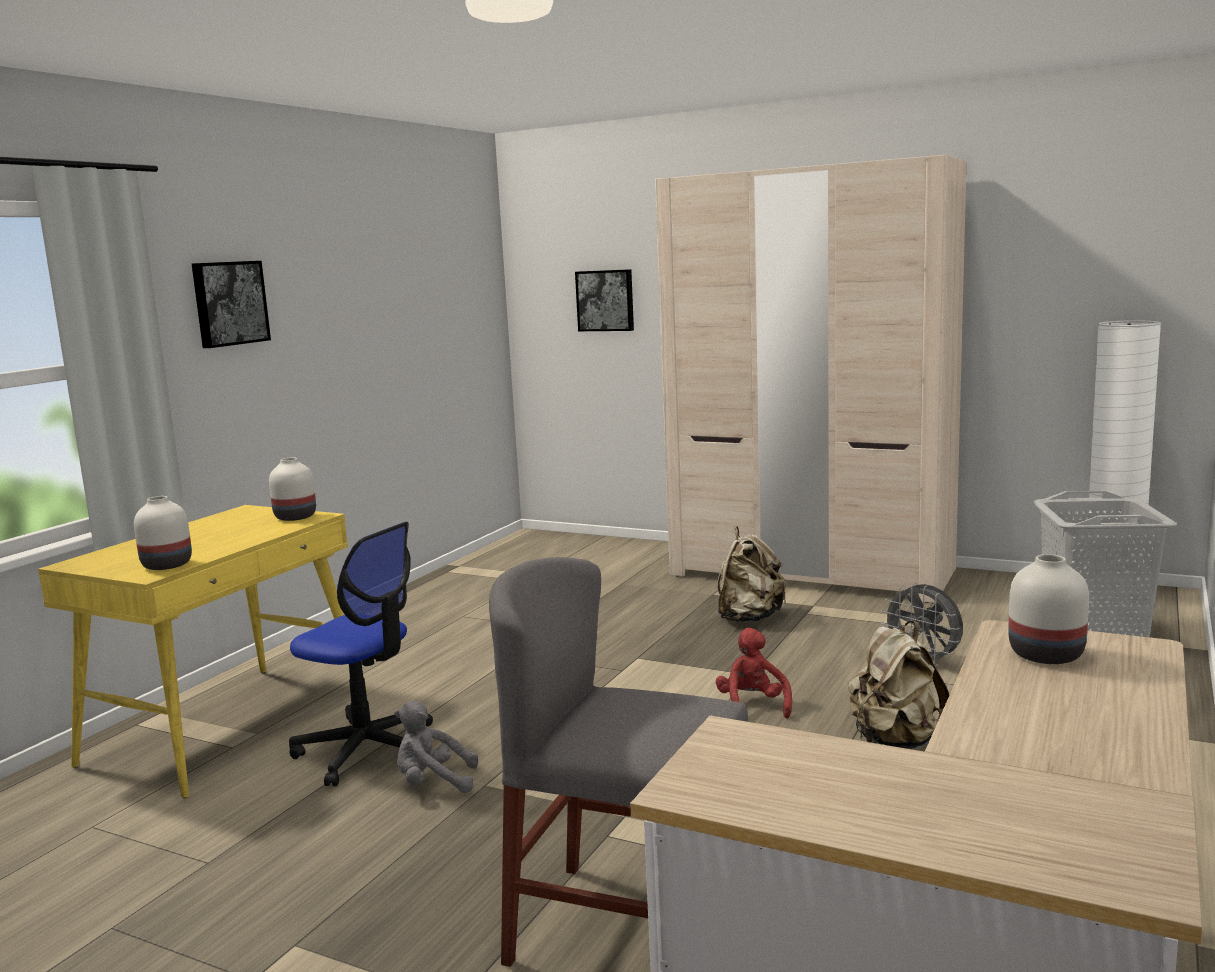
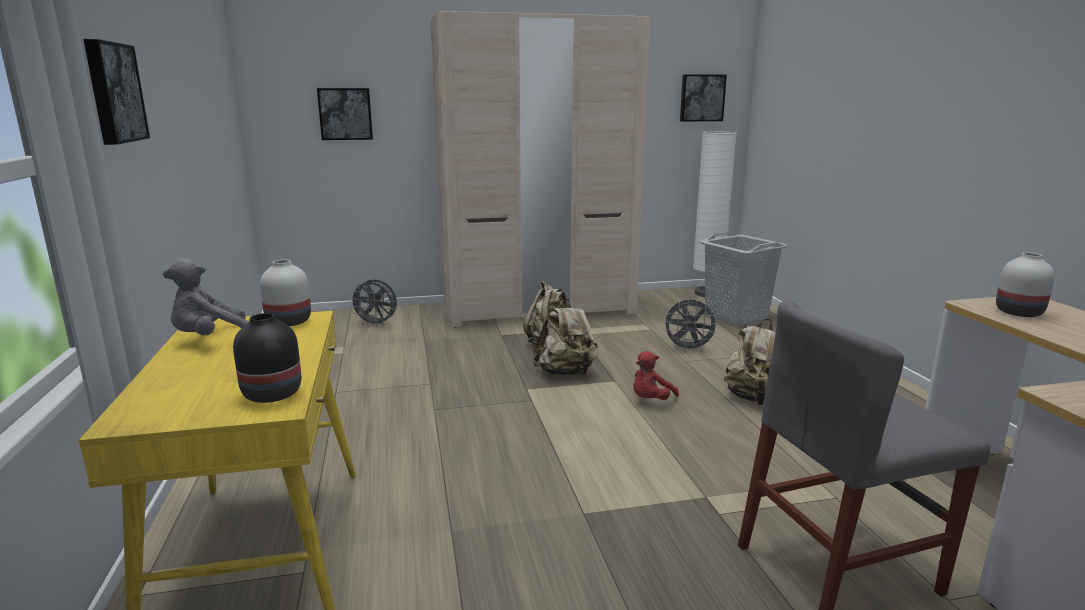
camera: 40 degrees left, 5 degrees up
white vase [134,496,192,570] -> black vase [233,313,301,403]
office chair [289,522,433,787] -> none
grey plush toy [394,701,478,793] -> grey plush toy moved to [163,258,249,335]
red plush toy [716,628,792,718] -> red plush toy turned 90 degrees counterclockwise [633,351,679,400]
none -> grey fan [349,279,397,327]
none -> beige backpack [533,298,598,375]
none -> picture [680,74,727,122]

